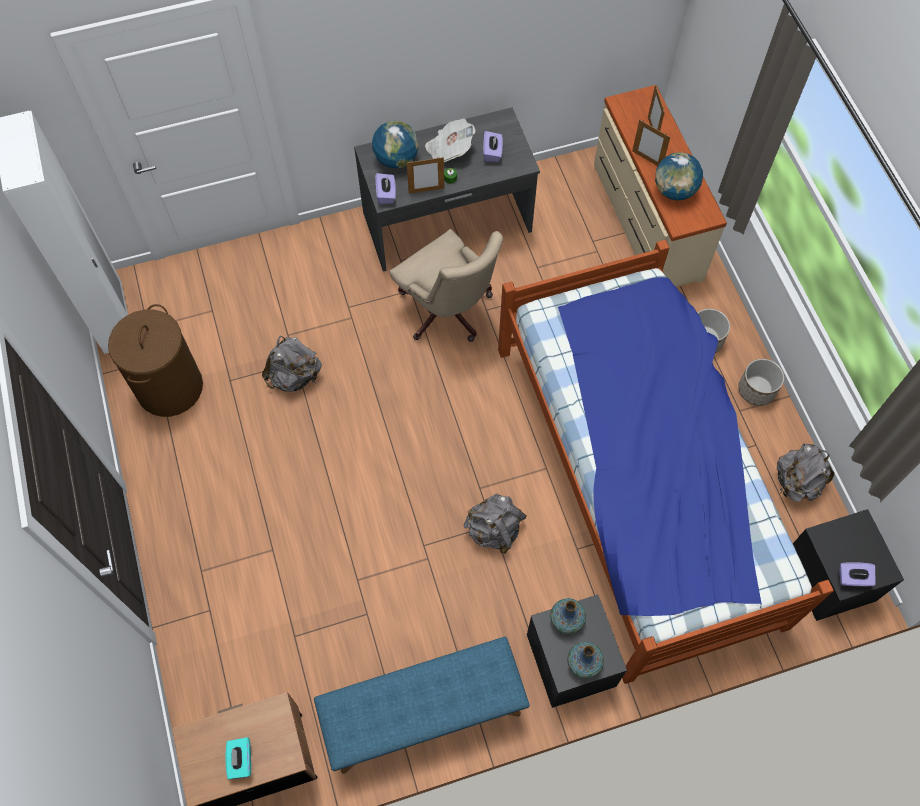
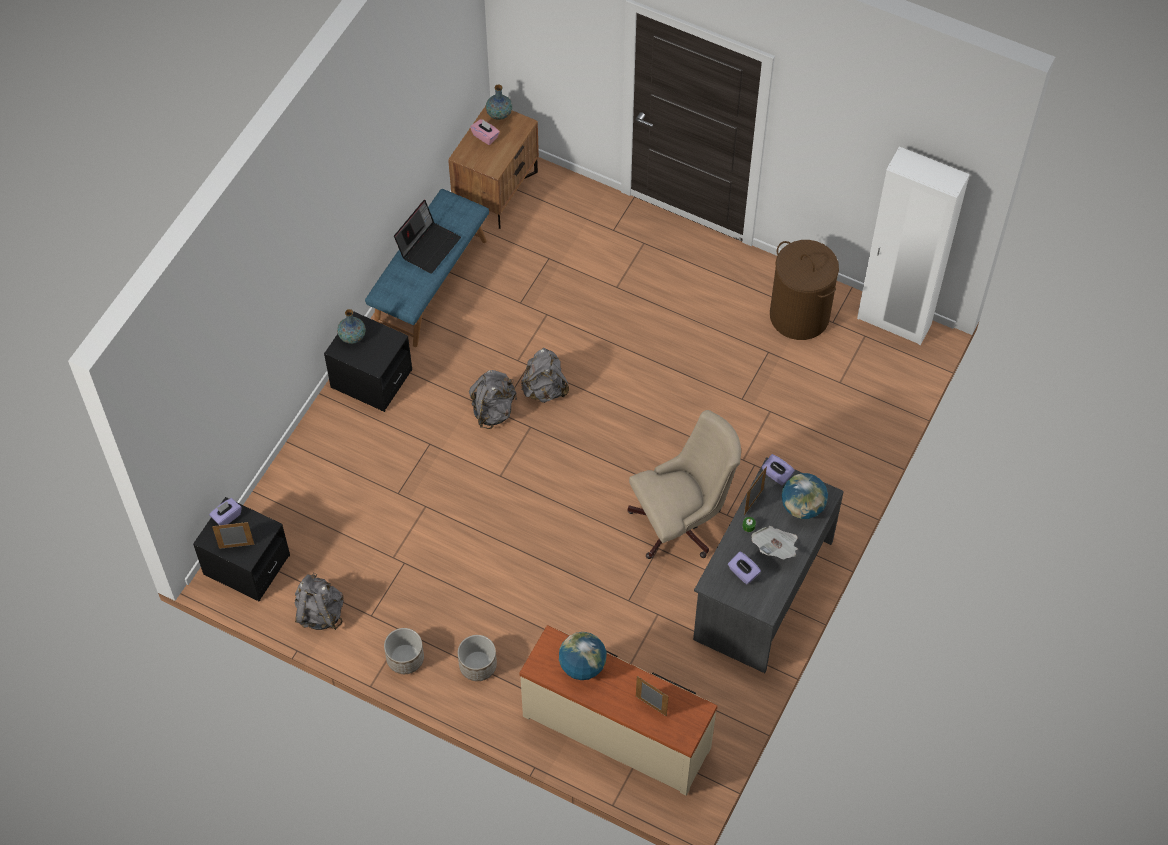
camera: 135 degrees right, 5 degrees down
turquoise tissue box [226,737,251,779] -> pink tissue box [470,119,500,145]
grey backpack [262,336,322,392] -> grey backpack moved to [521,348,569,403]
beige office chair [390,229,503,342] -> beige office chair turned 150 degrees clockwise [627,410,741,559]
bed [498,240,834,684] -> none
vase [550,598,586,635] -> vase moved to [486,84,512,120]
picture frame [632,120,670,166] -> picture frame moved to [212,522,254,549]
none -> laptop [394,200,461,274]

